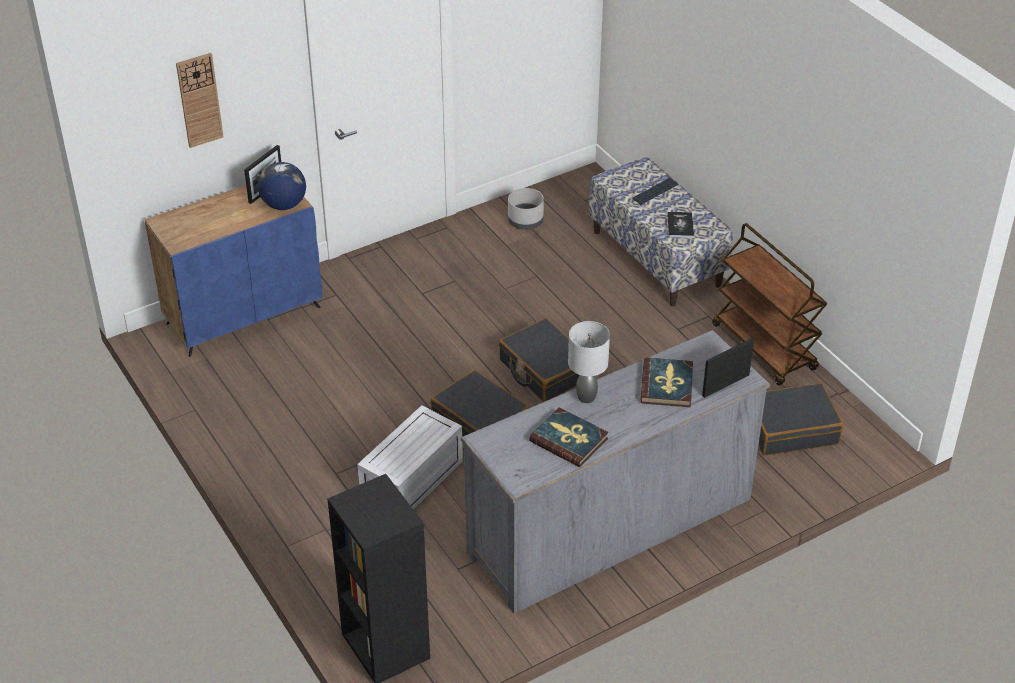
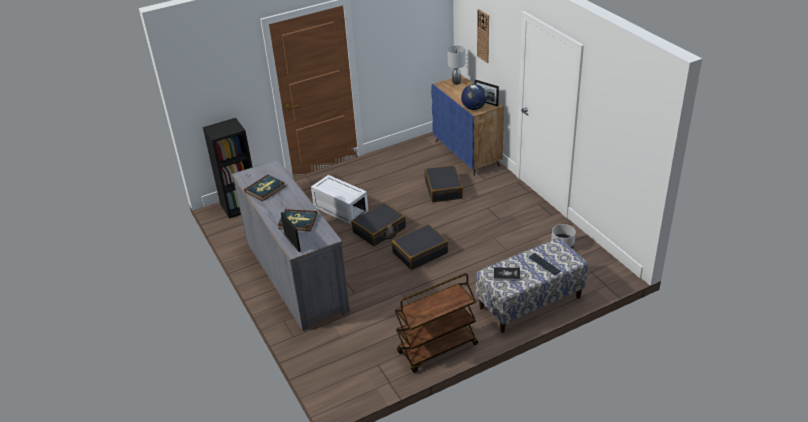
camera: 95 degrees right, 5 degrees down
grey table lamp [568,321,610,403] -> grey table lamp moved to [447,46,465,85]
black suitcase [759,383,843,455] -> black suitcase moved to [424,165,463,202]

